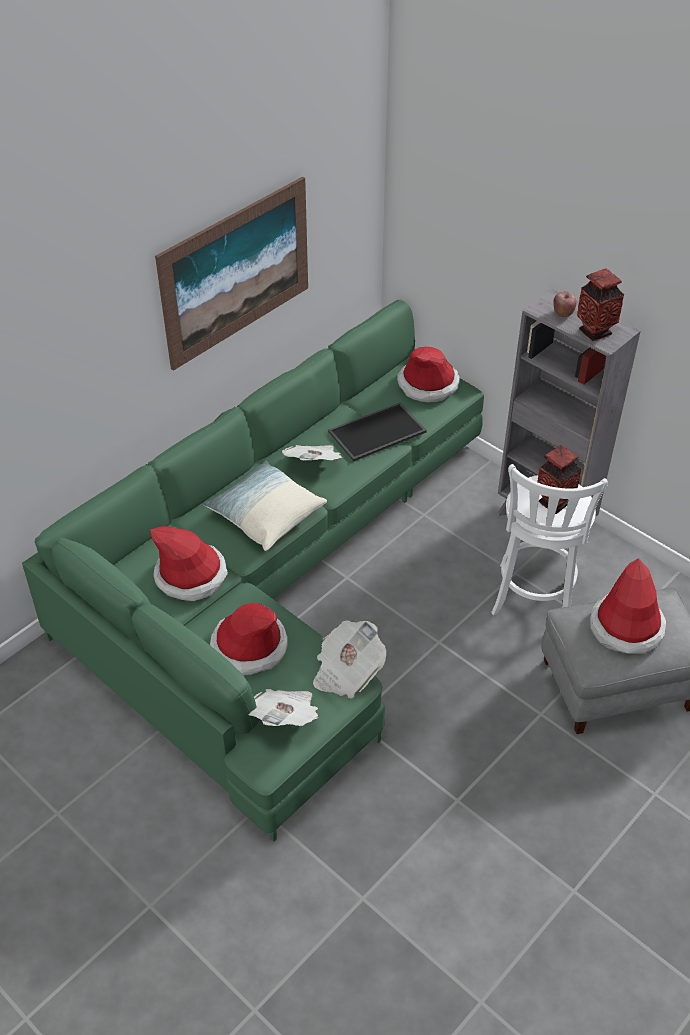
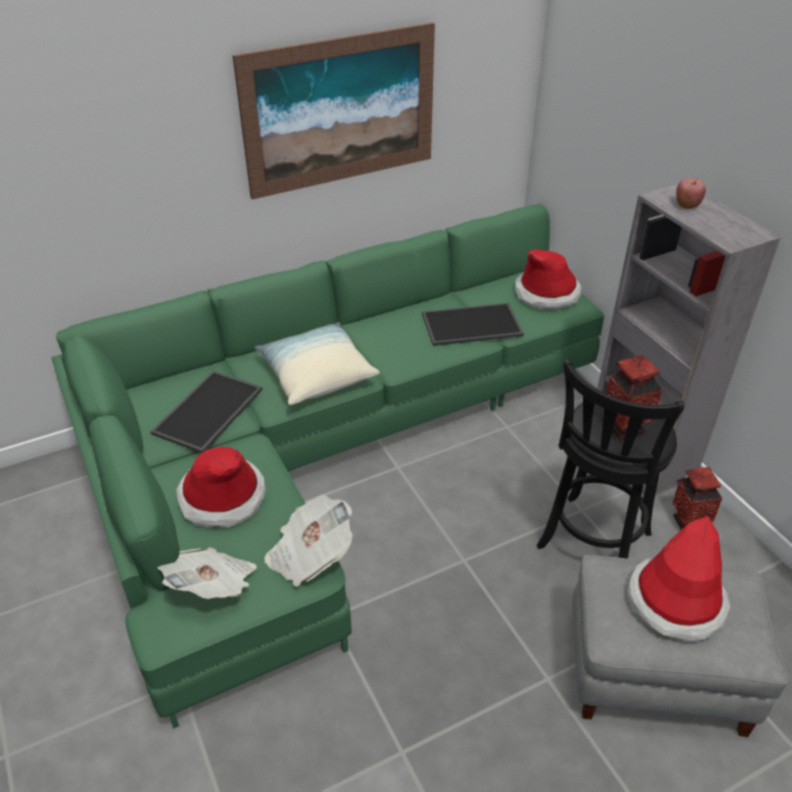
camera: 20 degrees right, 5 degrees down
hat [150,526,228,601] -> tray [150,371,263,453]
newspaper [282,445,343,460] -> none
white stool [491,464,608,615] -> black stool [537,359,684,559]
vase [577,268,624,341] -> vase moved to [673,467,722,530]

